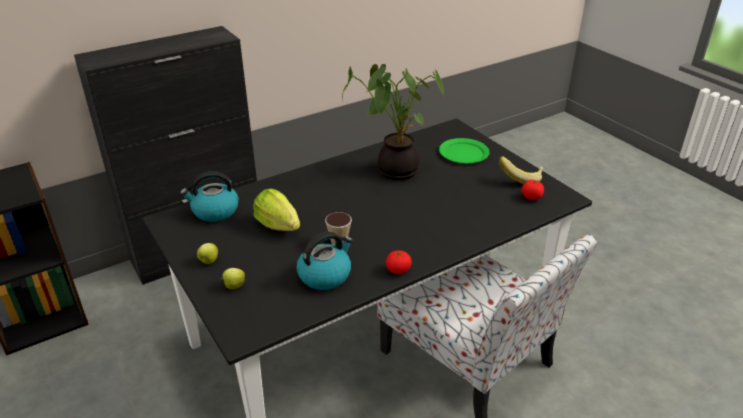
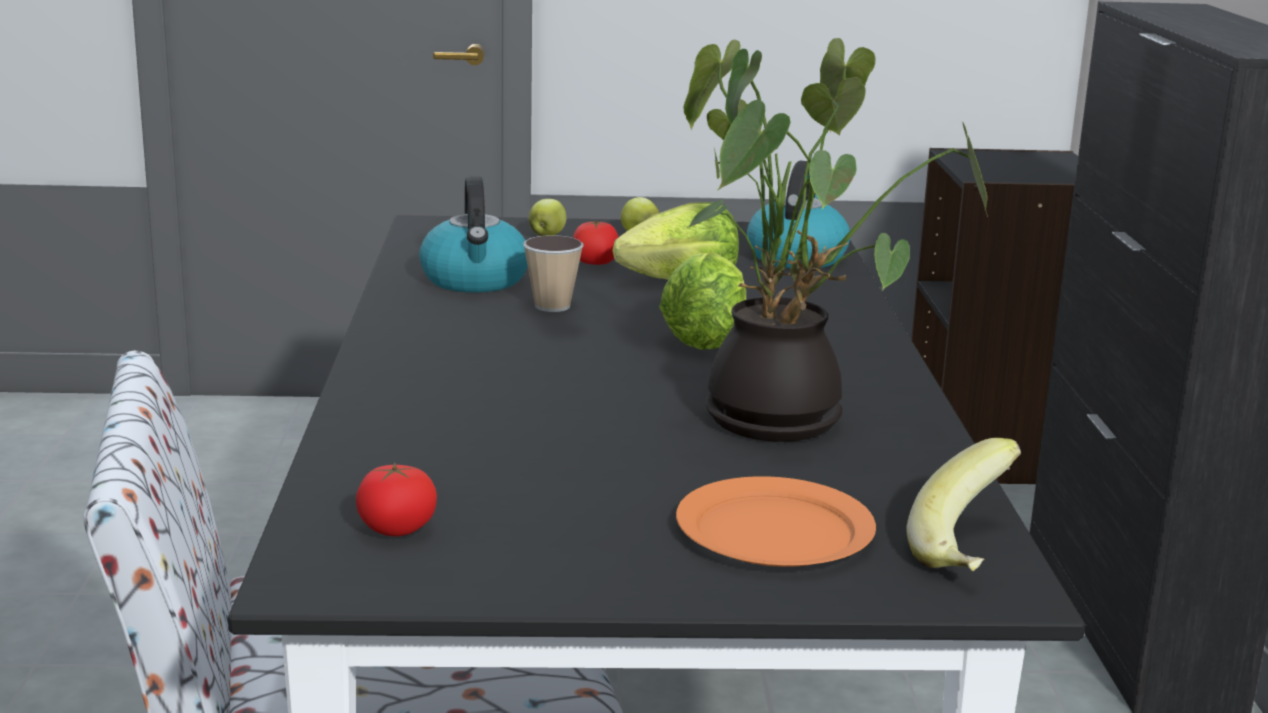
camera: 120 degrees right, 15 degrees down
tomato [386,250,412,274] -> tomato moved to [573,221,618,265]
green plate [439,138,490,163] -> orange plate [676,476,876,567]
banana [499,156,544,184] -> banana moved to [906,438,1021,571]
none -> lettuce [659,252,746,350]

